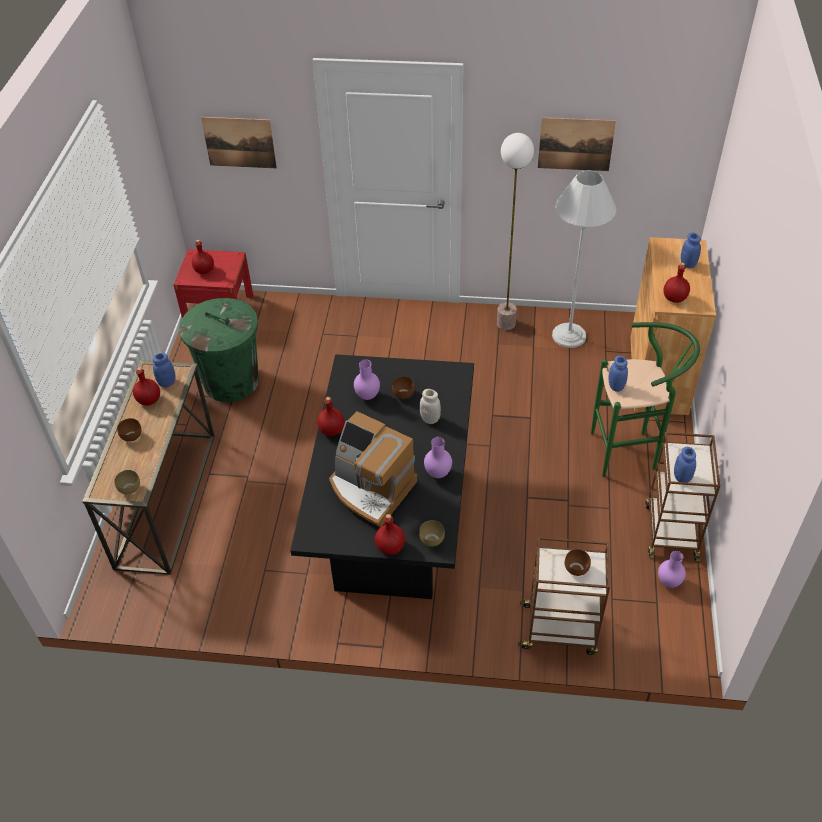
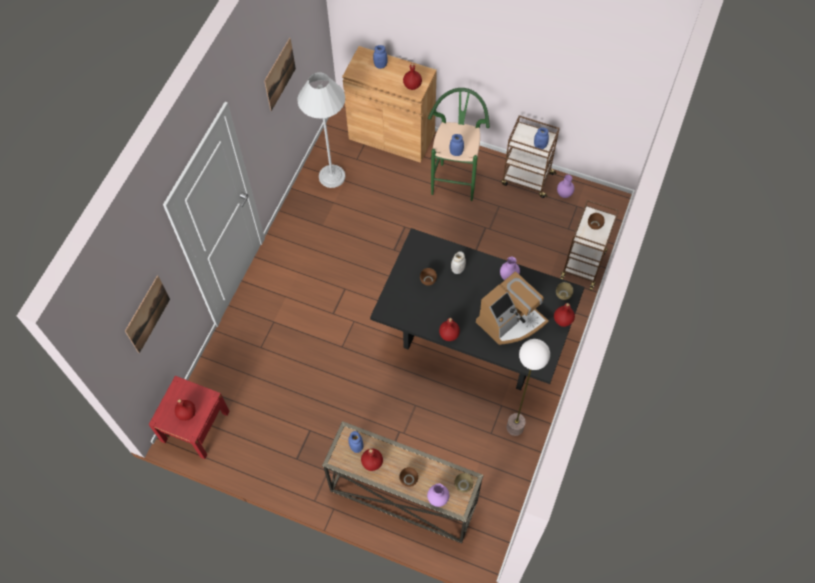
camera: 75 degrees left, 15 degrees up
green trash can [179,298,259,402] -> none
purple vase [354,360,380,400] -> purple vase moved to [427,483,449,507]
floor lamp [497,133,534,330] -> floor lamp moved to [507,339,550,436]

